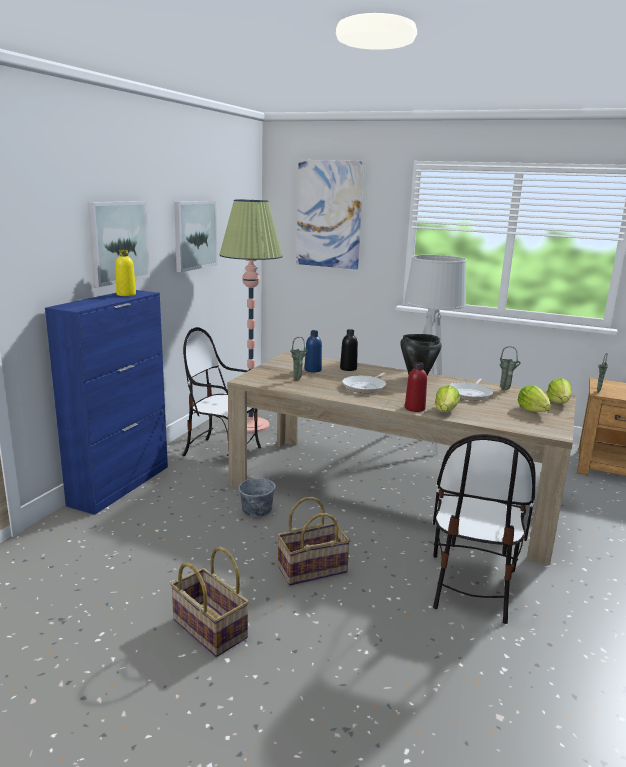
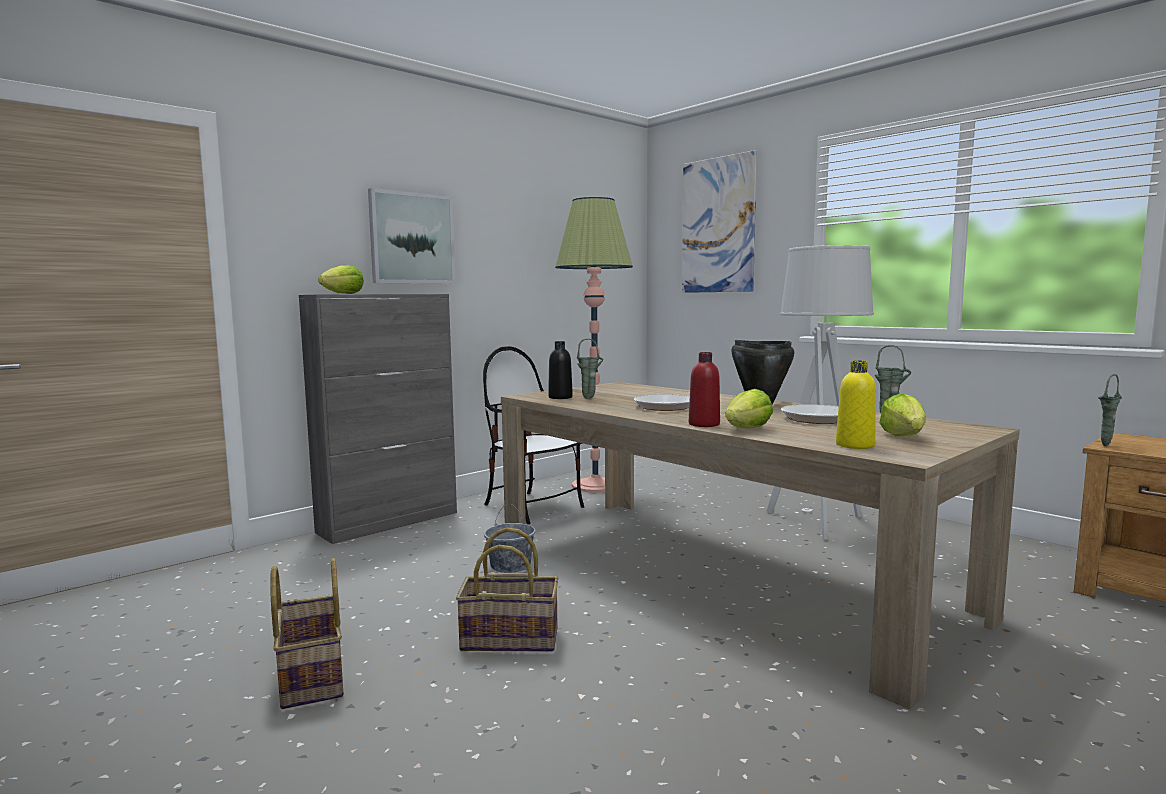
camera: 25 degrees right, 10 degrees down
blue cabinet [45,290,168,515] -> grey cabinet [299,294,457,544]
yellow bottle [115,250,136,296] -> yellow bottle moved to [836,360,876,449]
picture [174,201,217,272] -> none
blue bottle [304,330,322,373] -> none
black bottle [340,329,358,371] -> black bottle moved to [548,341,573,399]
chair [433,434,535,624] -> none
lettuce [547,378,572,403] -> lettuce moved to [318,265,364,294]

